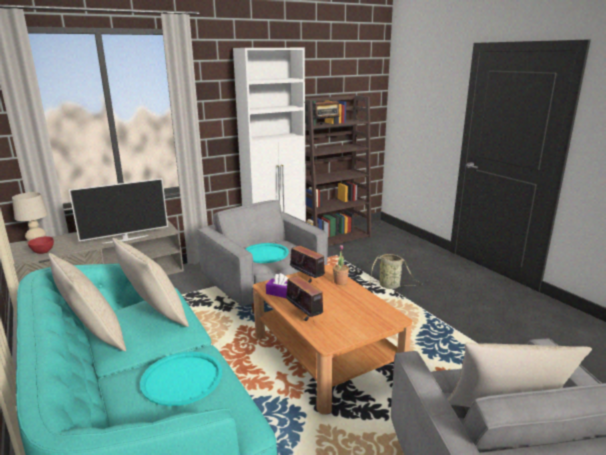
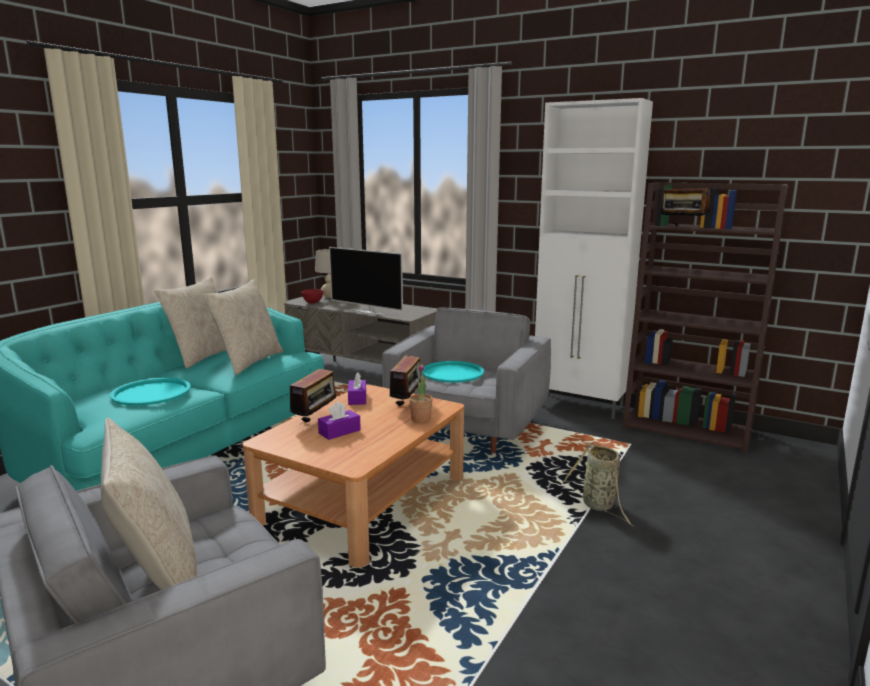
camera: 60 degrees right, 5 degrees down
none -> purple tissue box [318,401,361,440]

